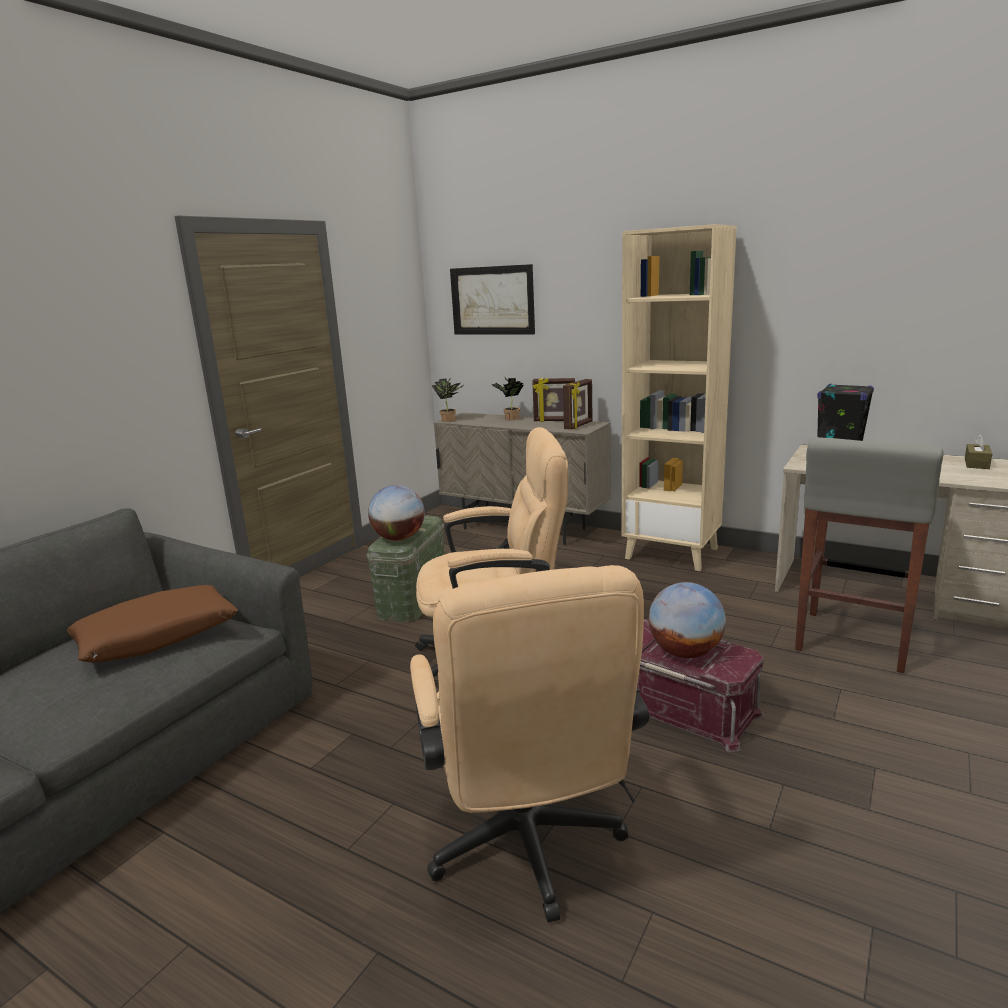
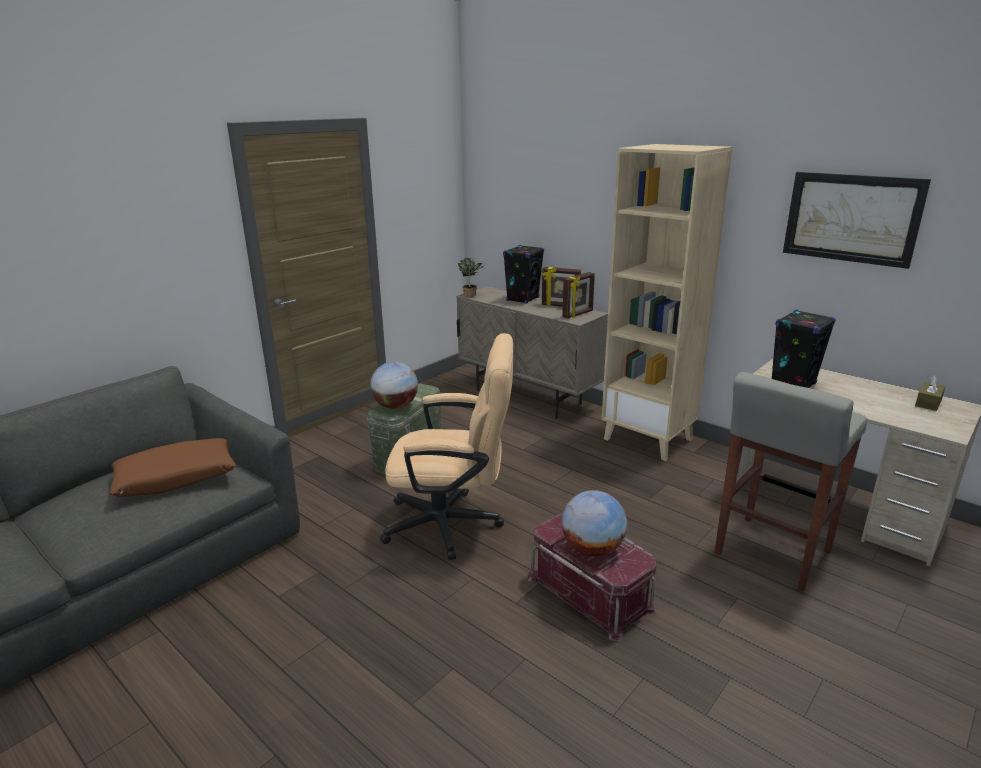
camera: 10 degrees right, 5 degrees up
beige office chair [410,565,650,923] -> none
picture [450,264,535,335] -> picture moved to [783,172,931,269]
potted plant [492,378,524,420] -> black speaker [503,245,544,304]

